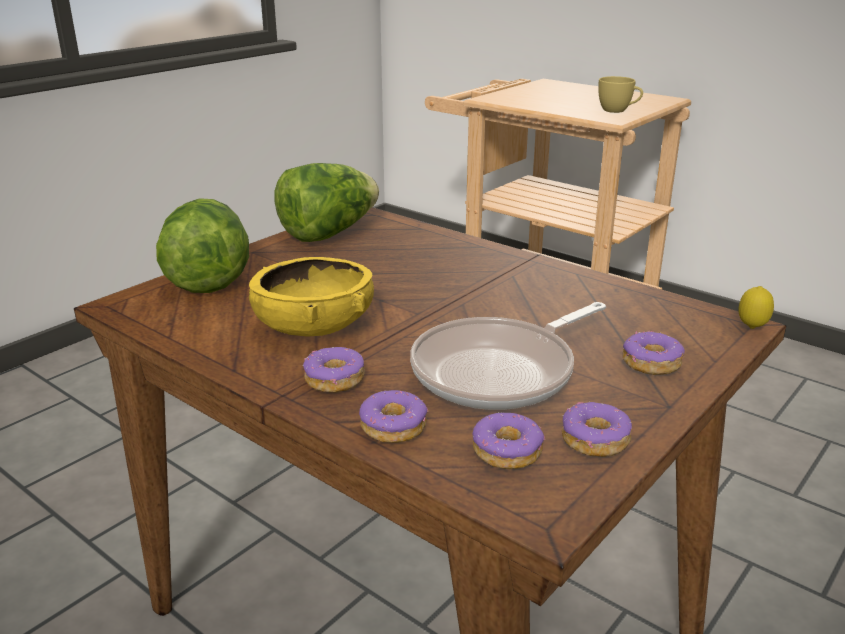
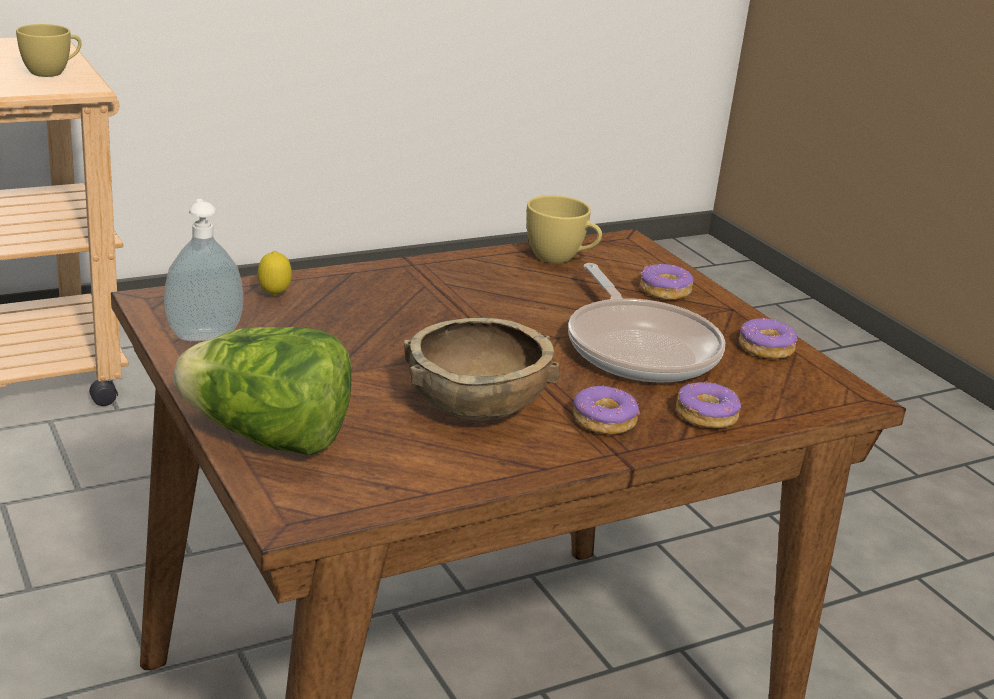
camera: 70 degrees left, 0 degrees up
yellow bowl [249,257,374,337] -> brown bowl [404,318,560,420]
lettuce [274,163,379,242] -> soap dispenser [164,199,243,341]
donut [472,412,545,469] -> none
lemon [738,286,774,329] -> lemon moved to [258,251,292,296]
none -> yellow cup [526,195,602,263]

